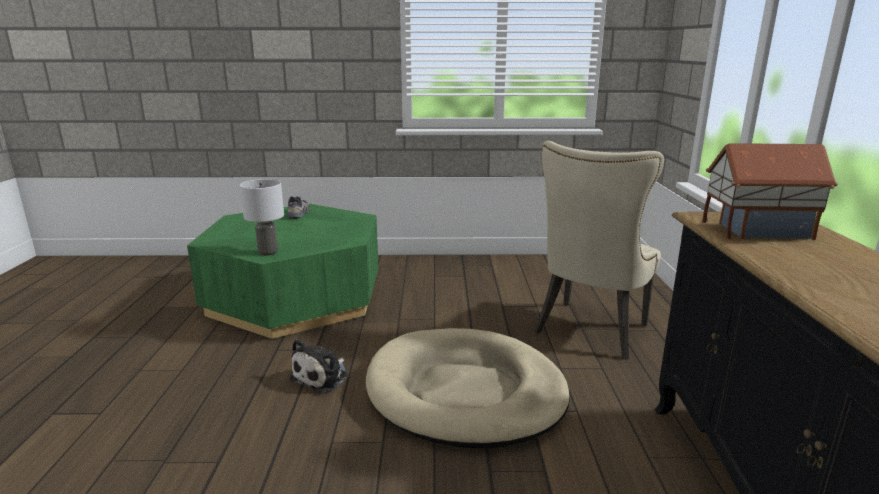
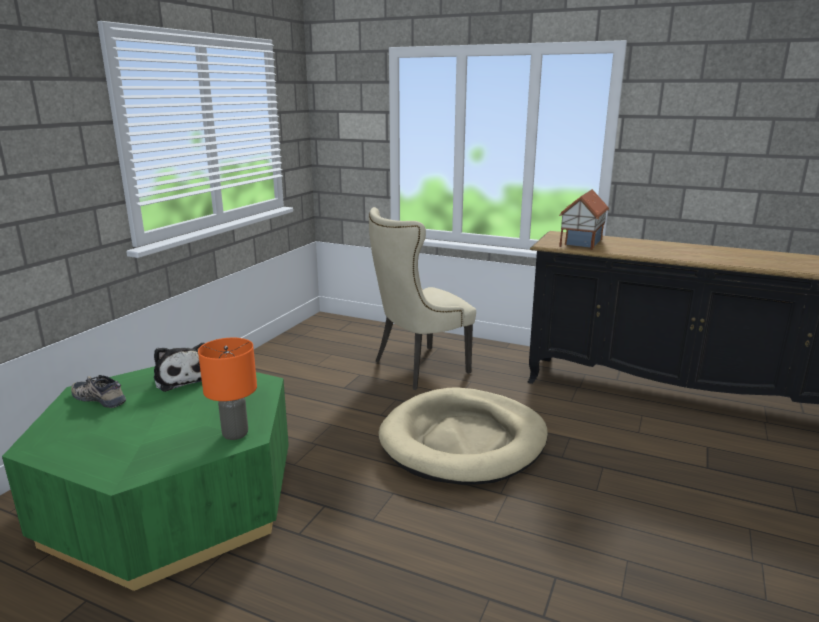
camera: 65 degrees left, 0 degrees up
white table lamp [240,179,284,256] -> orange table lamp [198,338,257,440]
plush toy [289,339,348,392] -> plush toy moved to [154,343,205,392]
beige chair [534,141,664,360] -> beige chair turned 90 degrees clockwise [369,207,476,390]

